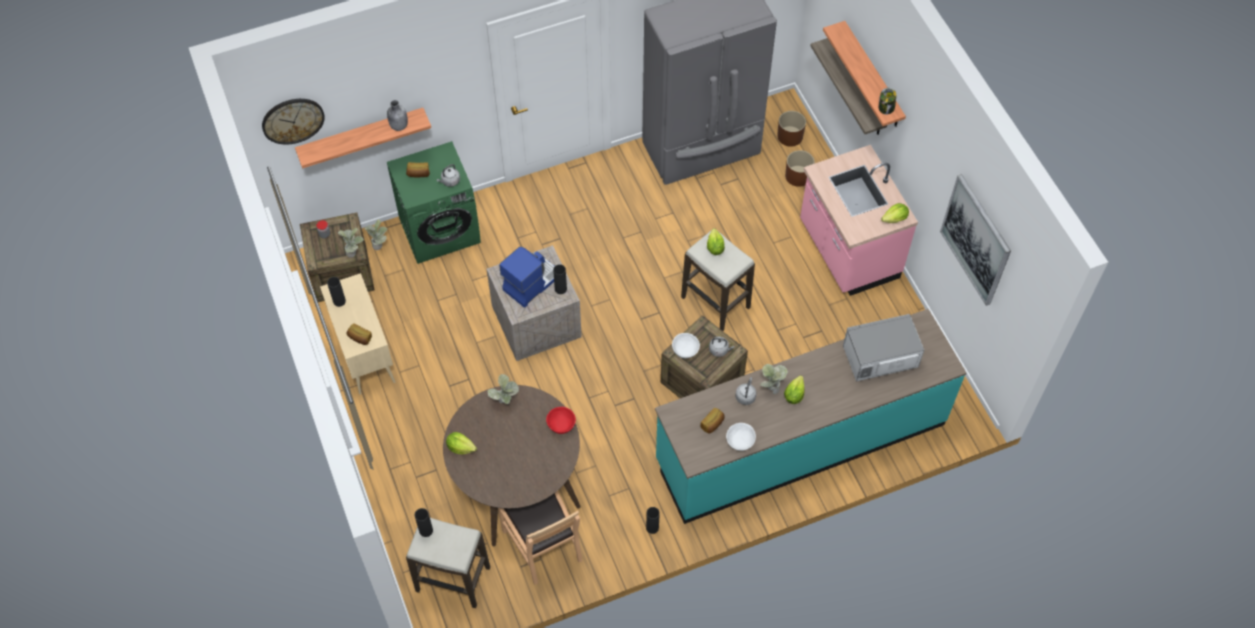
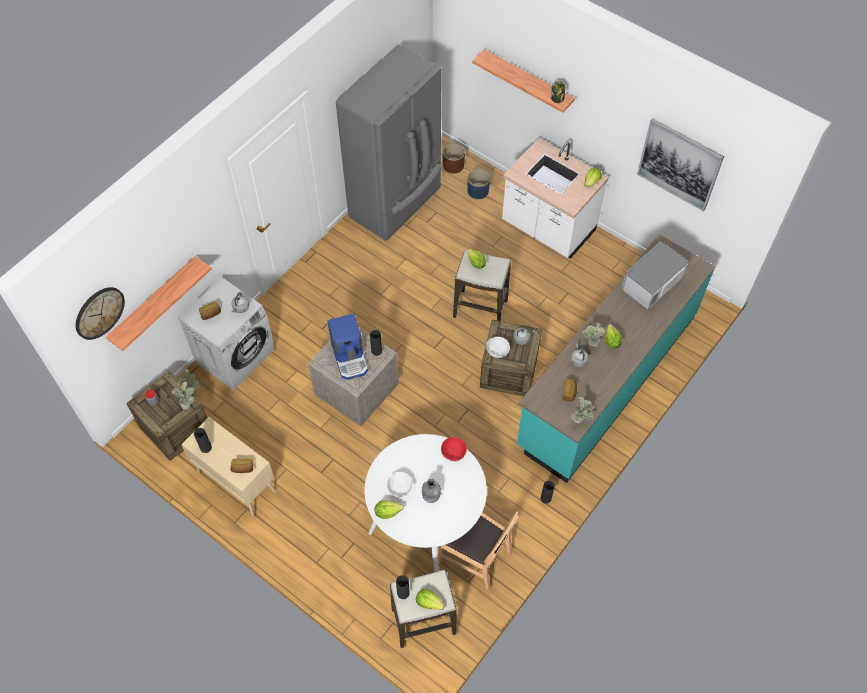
camera: 30 degrees left, 0 degrees up
grey bottle [387,100,408,131] -> grey bottle moved to [422,479,441,503]
green washing machine [387,141,481,264] -> white washing machine [178,277,274,390]
brown dining table [443,385,581,546] -> white dining table [365,434,487,572]
potted plant [488,374,519,404] -> potted plant moved to [571,397,595,423]
coffee machine [499,247,555,308] -> coffee machine turned 150 degrees clockwise [328,314,368,380]
white bowl [726,423,756,451] -> white bowl moved to [387,472,413,497]
brown planter [785,150,814,187] -> blue planter [467,169,490,199]
pink counter [800,145,918,296] -> white counter [502,138,609,258]
shelf [810,38,887,135] -> none
none -> lettuce [416,589,444,610]

